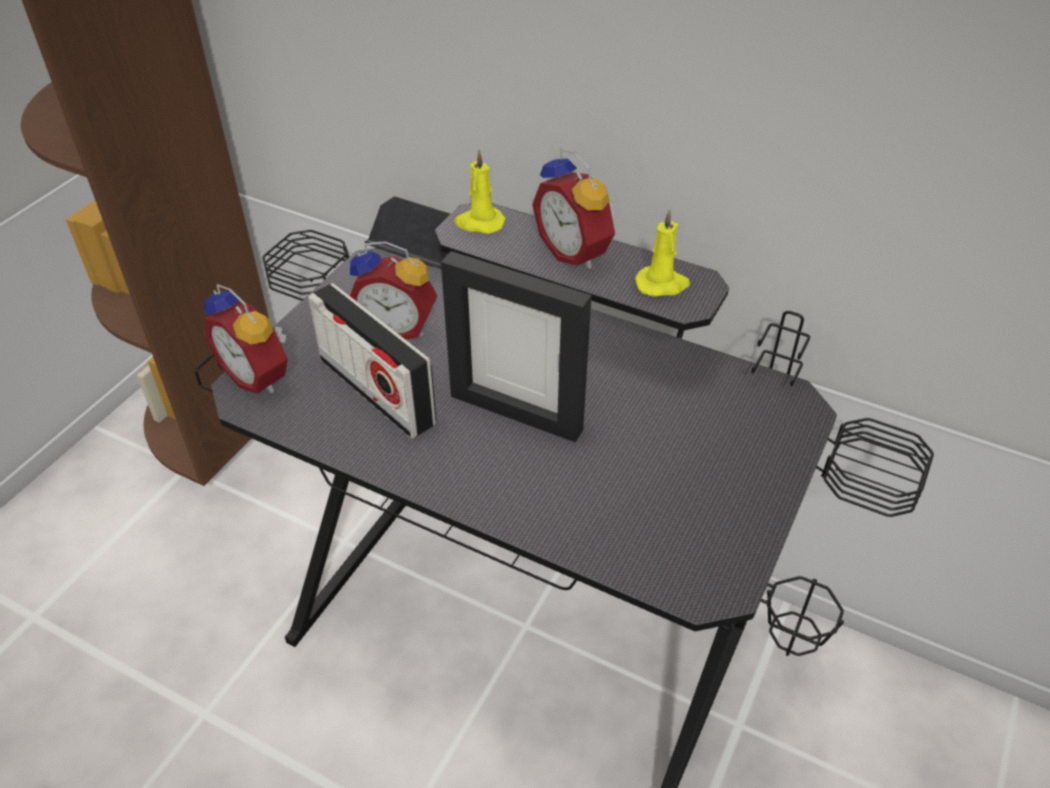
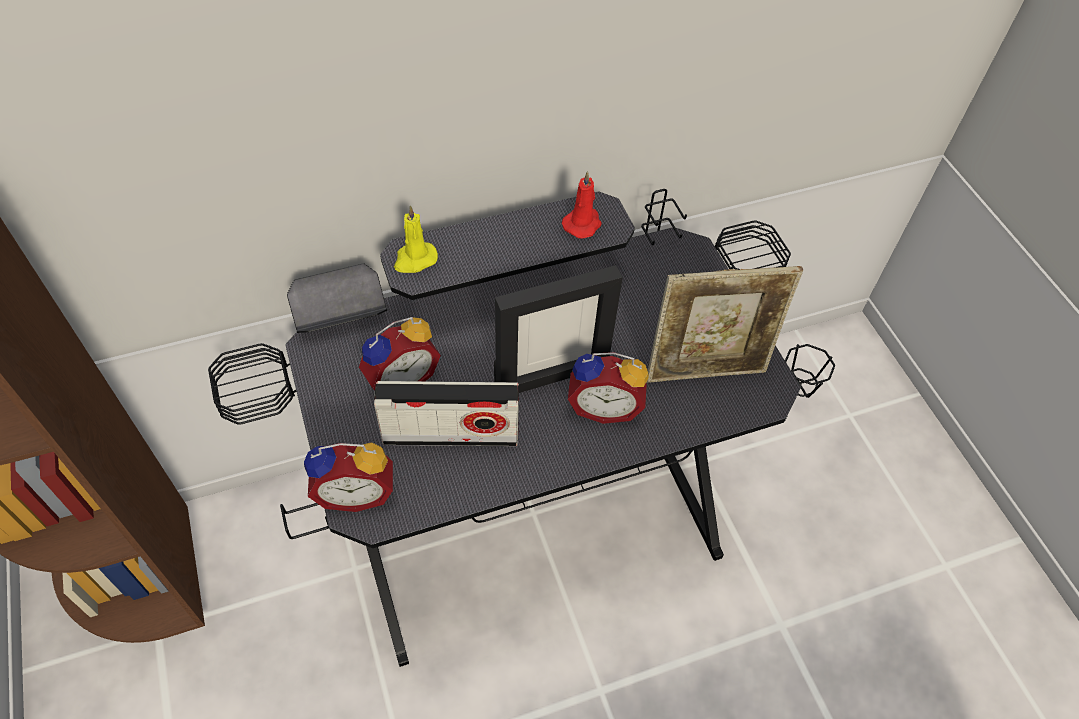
camera: 50 degrees left, 10 degrees up
alarm clock [532,148,616,269] -> alarm clock moved to [568,352,649,424]
yellow candle [635,209,690,297] -> red candle [562,171,602,239]
none -> picture frame [647,266,803,382]

